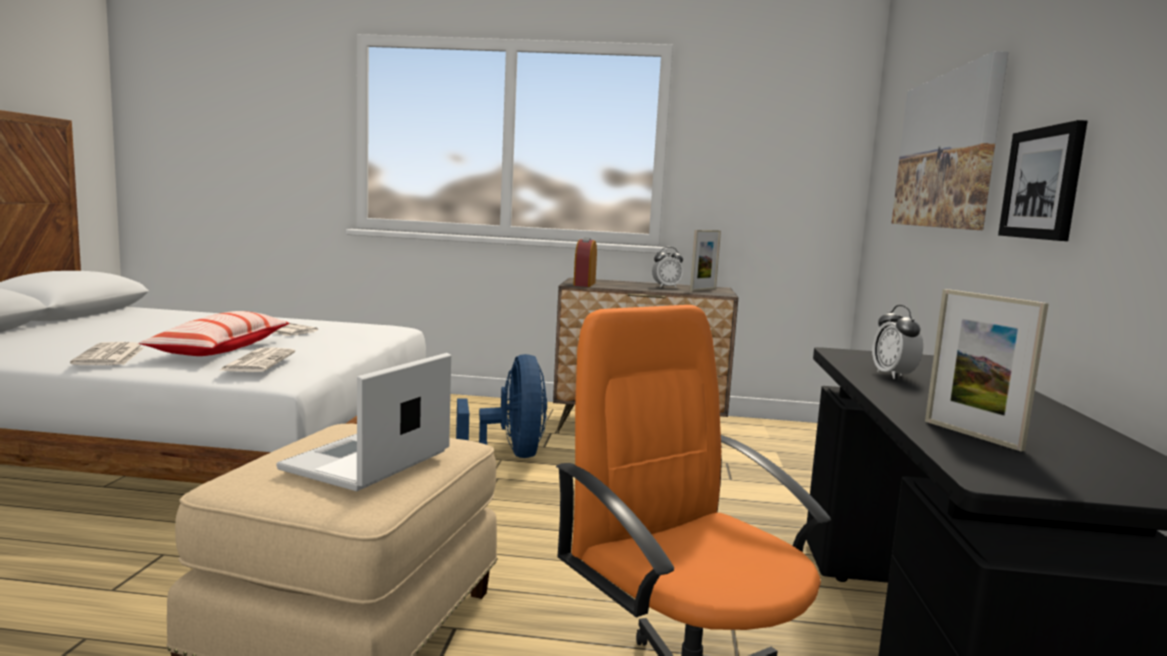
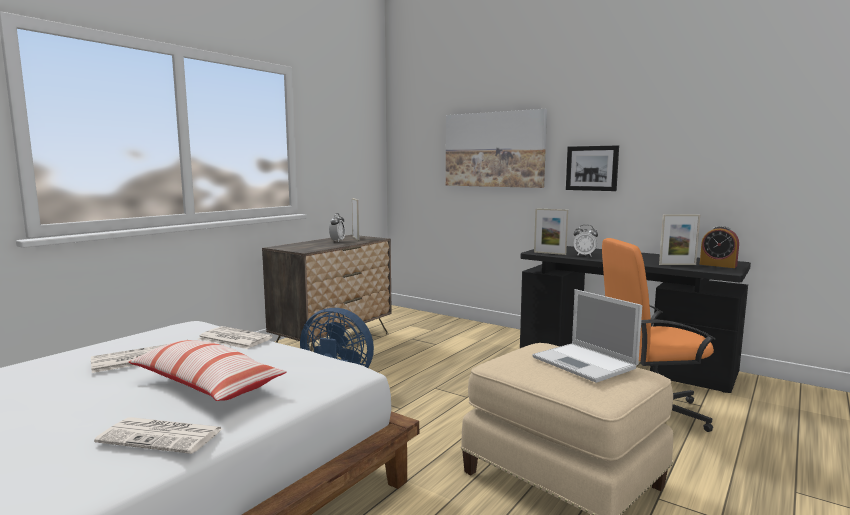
camera: 60 degrees left, 0 degrees up
newspaper [218,348,295,372] -> newspaper moved to [198,326,273,349]
alarm clock [573,237,597,287] -> alarm clock moved to [700,226,739,268]
none -> picture frame [534,208,568,255]

